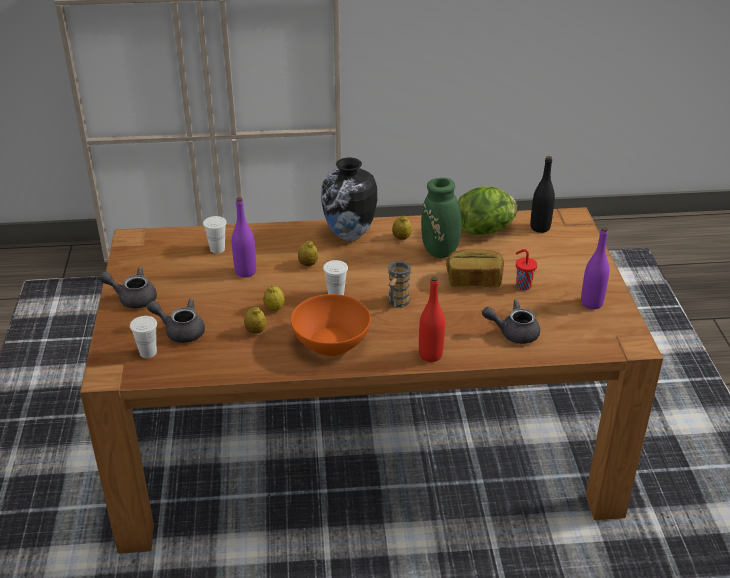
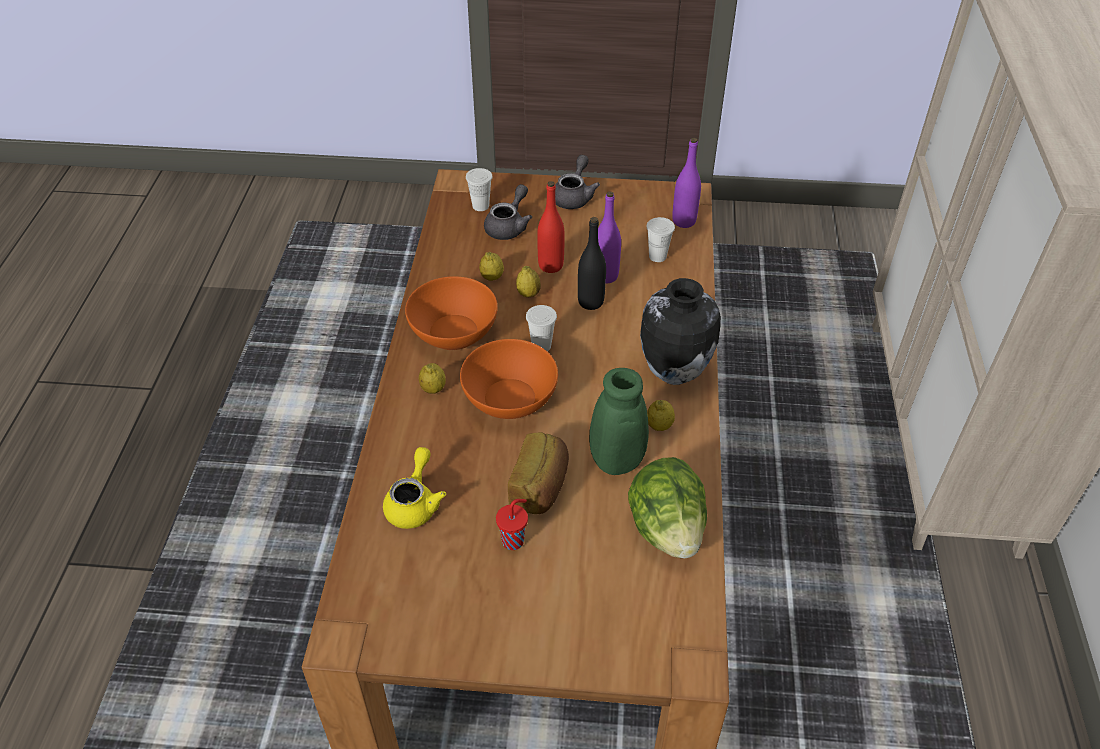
camera: 100 degrees right, 10 degrees up
lemon [298,241,318,267] -> lemon moved to [419,363,446,394]
mug [387,261,412,308] -> orange bowl [460,339,558,419]
red bottle [419,276,445,362] -> red bottle moved to [537,181,565,273]
grey teapot [482,299,540,344] -> yellow teapot [383,447,446,529]
black bottle [530,156,555,233] -> black bottle moved to [578,217,606,310]
purple bottle [581,227,609,310] -> purple bottle moved to [672,138,701,228]

